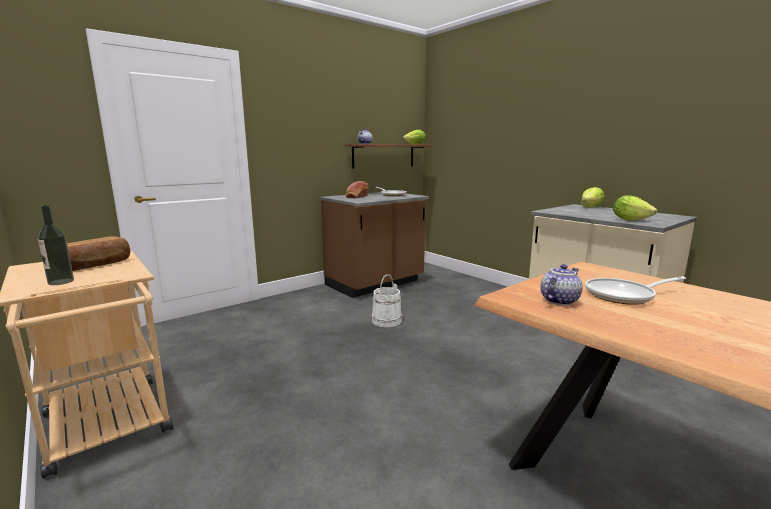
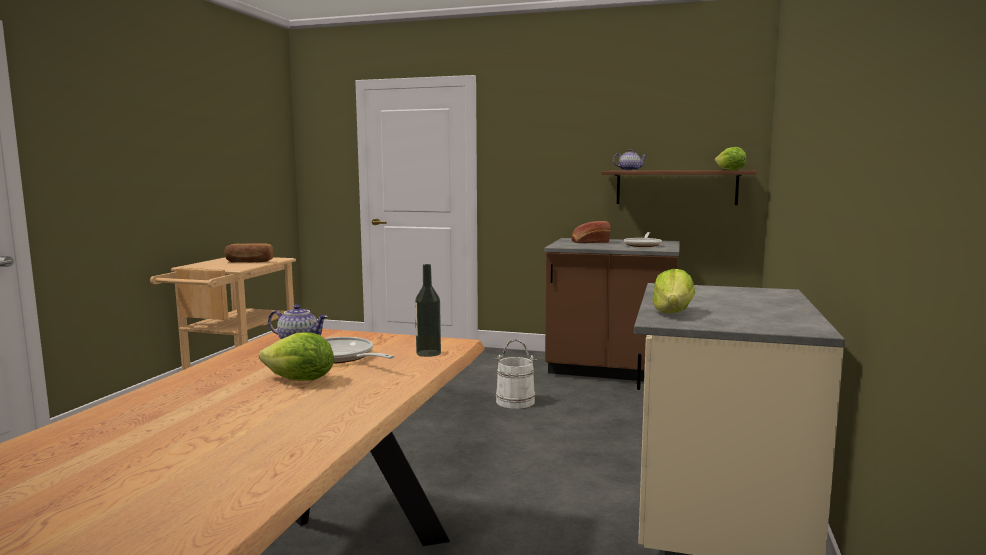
camera: 55 degrees right, 5 degrees down
bottle [38,205,74,285] -> bottle moved to [415,264,441,357]
lettuce [581,187,604,207] -> lettuce moved to [259,332,334,381]

